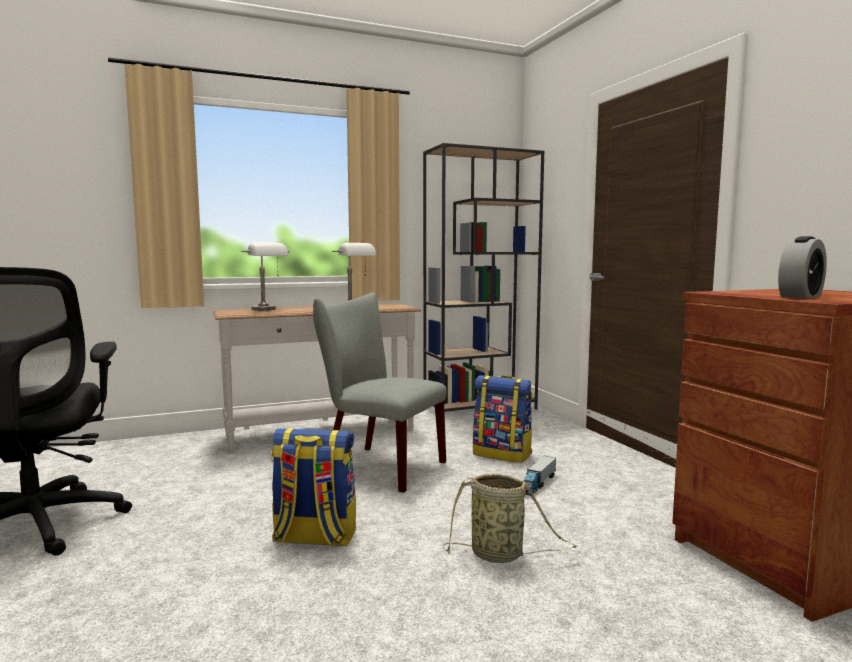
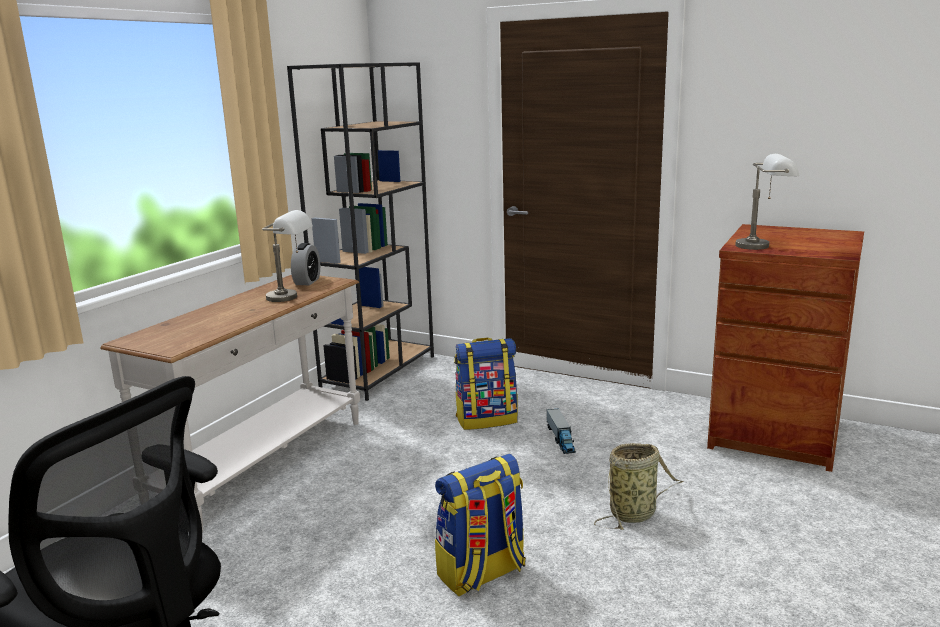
camera: 40 degrees left, 10 degrees up
grey table lamp [241,243,289,311] -> grey table lamp moved to [735,154,799,250]
grey chair [313,292,447,493] -> none
alarm clock [778,236,827,298] -> alarm clock moved to [291,243,320,285]

